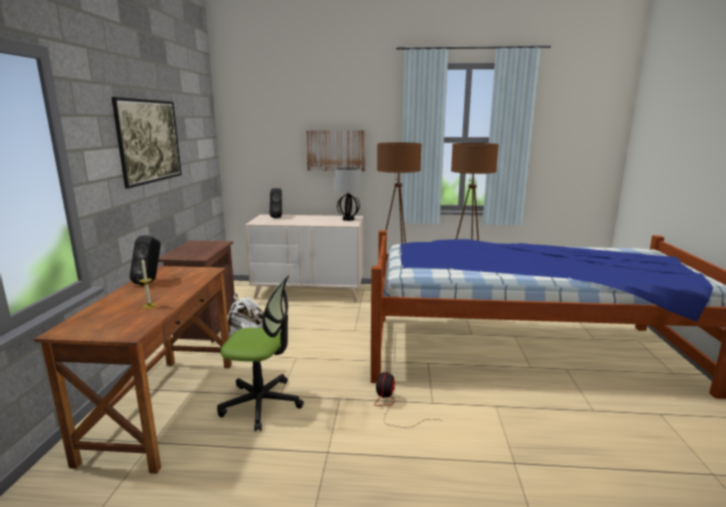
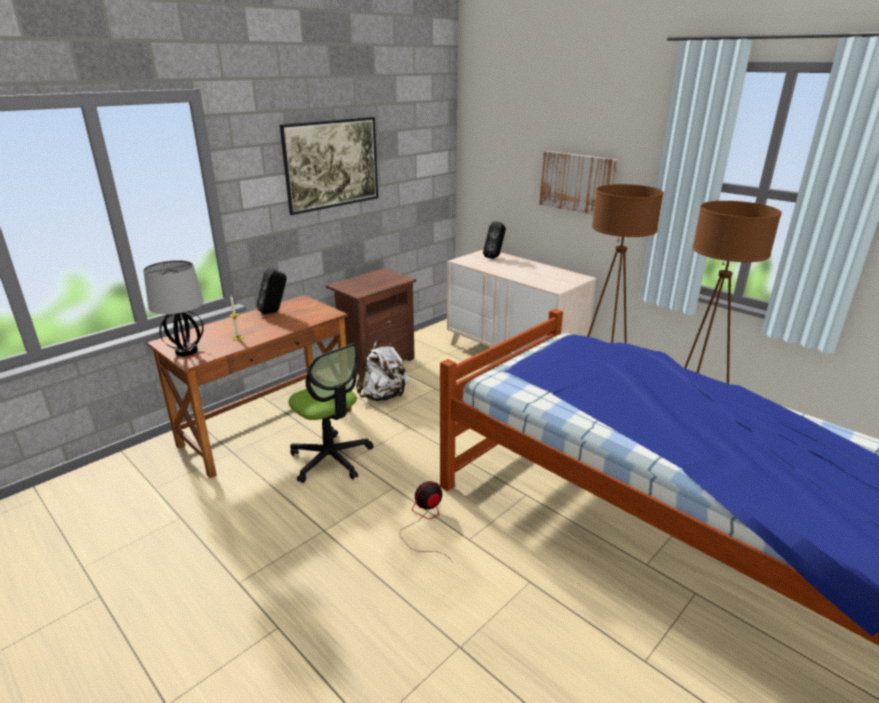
camera: 40 degrees right, 10 degrees up
table lamp [334,167,363,221] -> table lamp moved to [143,260,204,356]

